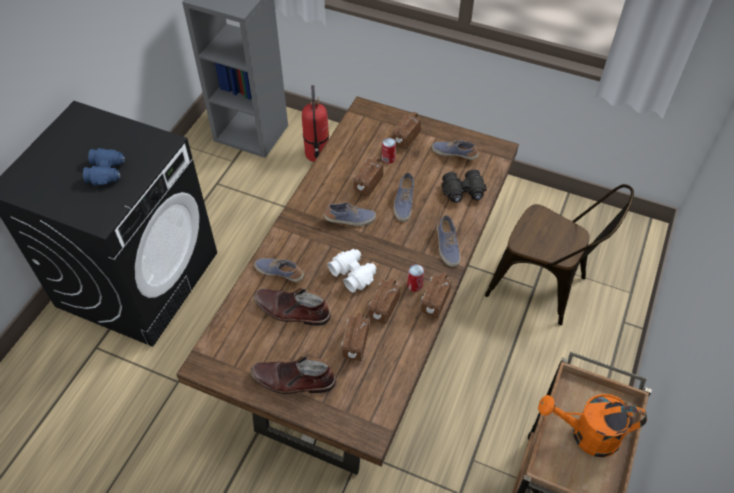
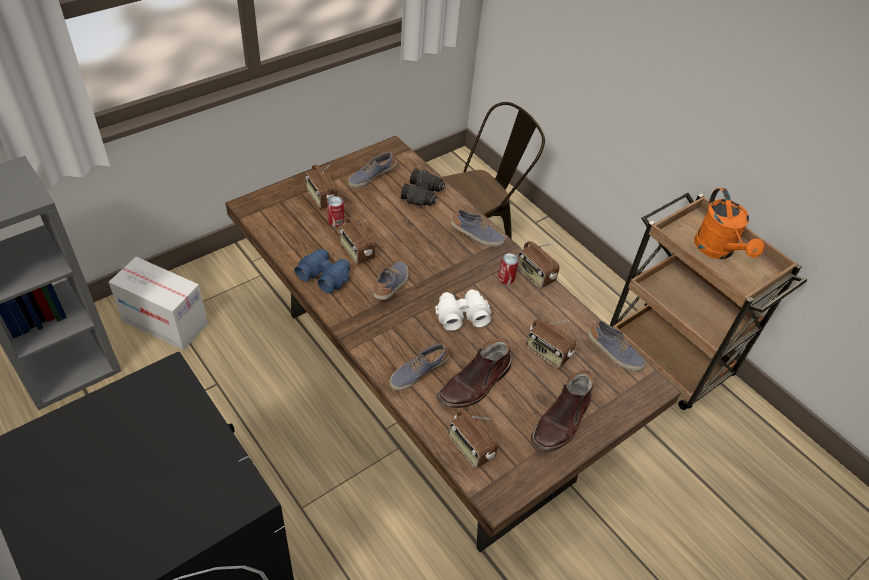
camera: 65 degrees left, 5 degrees down
blue binoculars [83,148,125,186] -> blue binoculars moved to [294,249,350,293]
fire extinguisher [302,85,329,162] -> cardboard box [109,257,208,350]
radio [368,278,401,324] -> radio moved to [448,409,498,468]
shoe [393,172,414,222] -> shoe moved to [588,320,646,371]
orange watering can [538,394,647,457] -> orange watering can turned 45 degrees counterclockwise [694,188,764,259]

